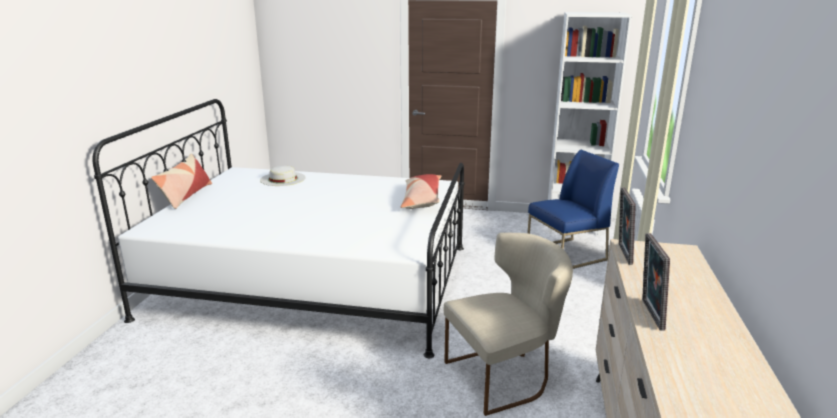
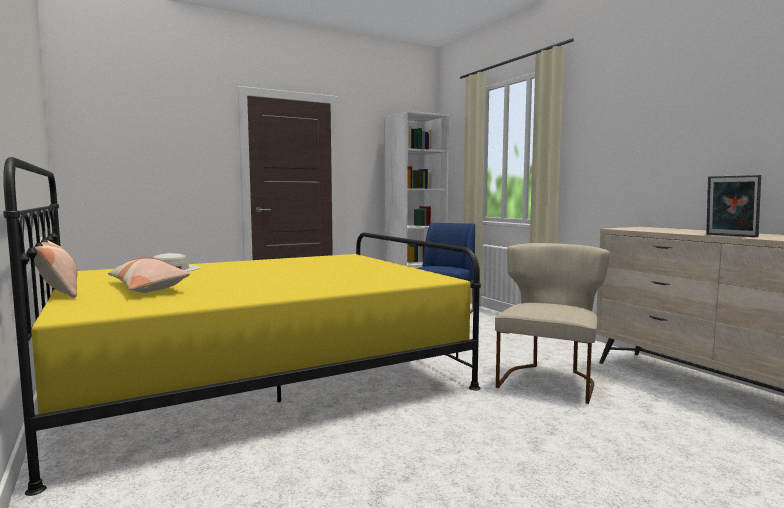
camera: 40 degrees left, 15 degrees down
white bed [92,99,465,358] -> yellow bed [3,157,481,496]
pillow [401,174,441,209] -> pillow moved to [108,257,190,293]
picture frame [619,187,636,265] -> none

